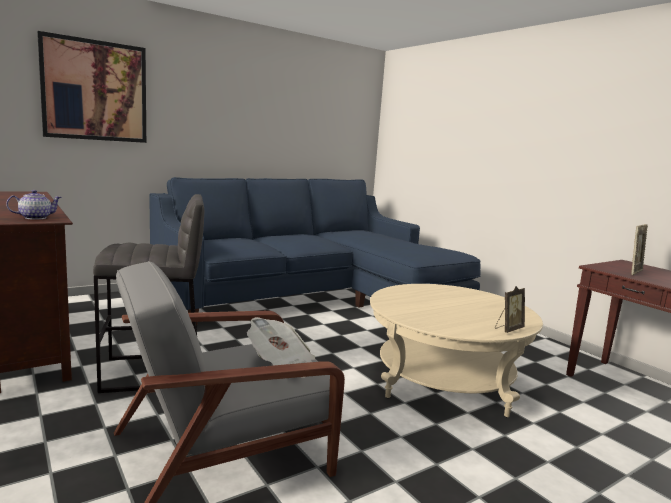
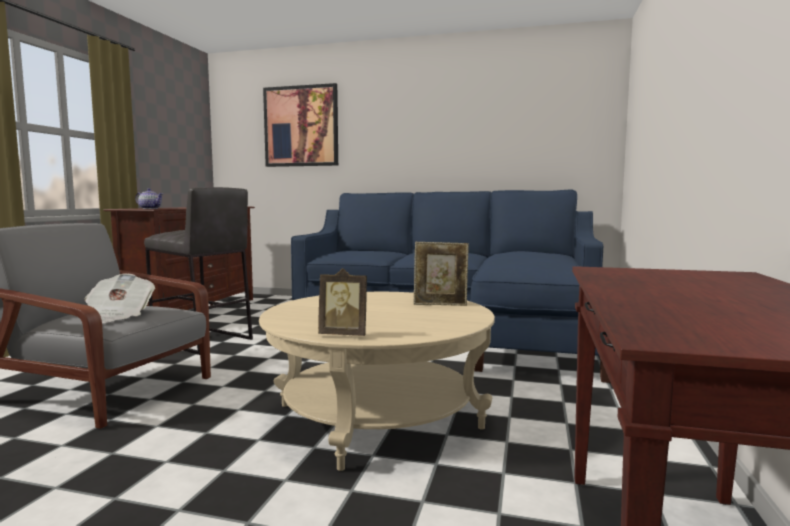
camera: 50 degrees right, 5 degrees down
picture frame [631,224,648,275] -> picture frame moved to [414,242,469,306]

